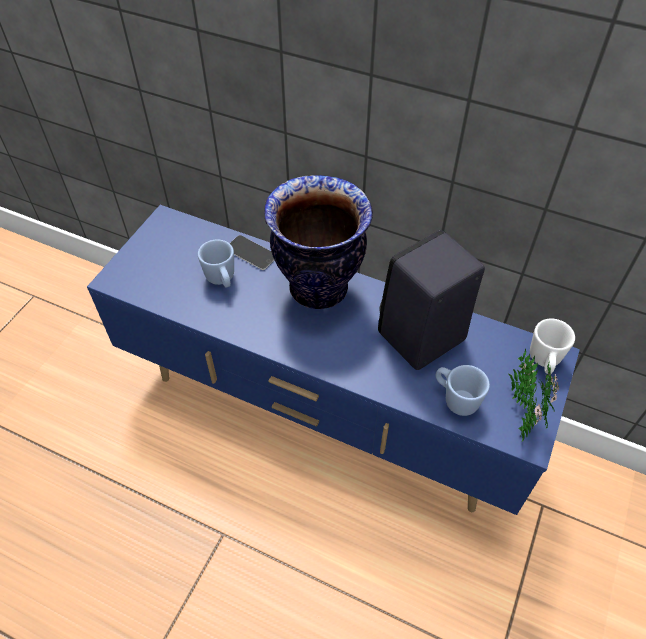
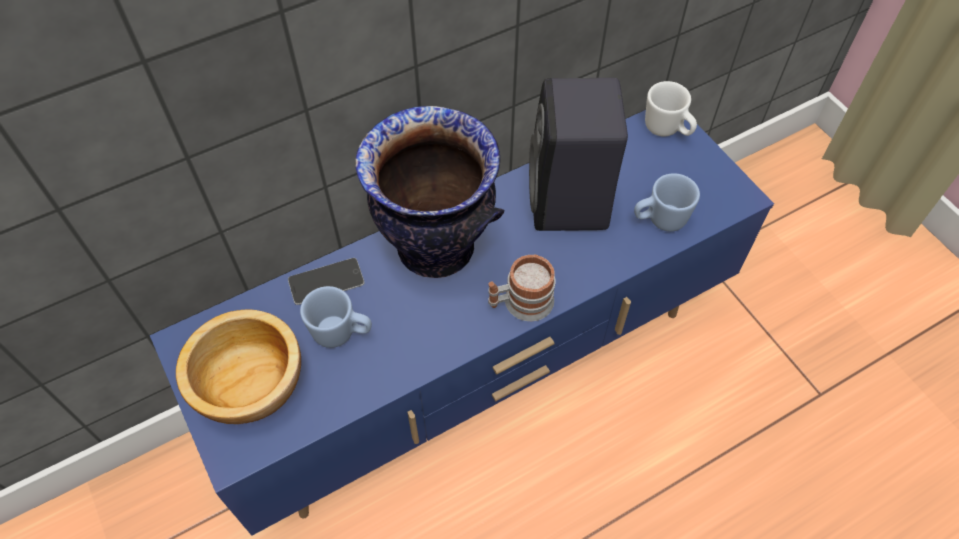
camera: 55 degrees left, 5 degrees up
potted plant [508,348,559,442] -> none
none -> bowl [176,310,301,424]
none -> mug [488,254,556,321]

